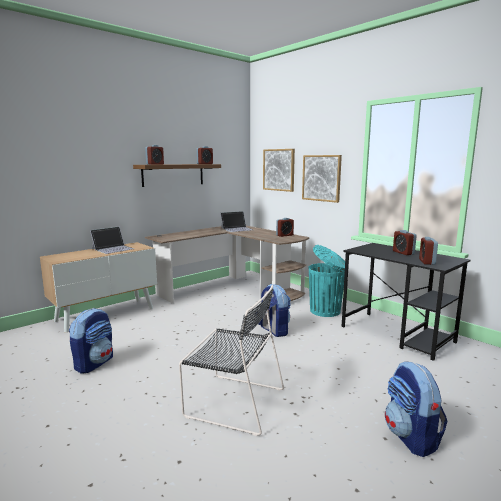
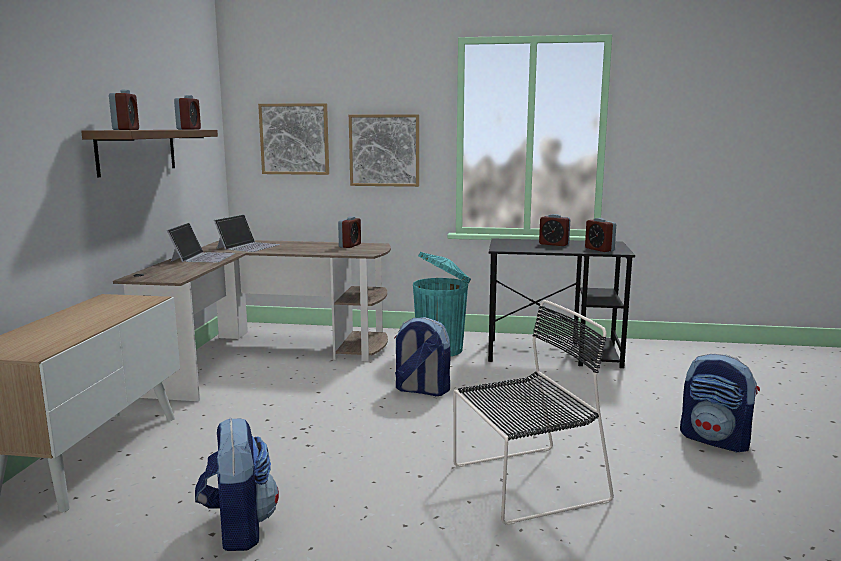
camera: 40 degrees left, 0 degrees up
laptop [90,227,134,254] -> laptop moved to [167,223,235,262]

